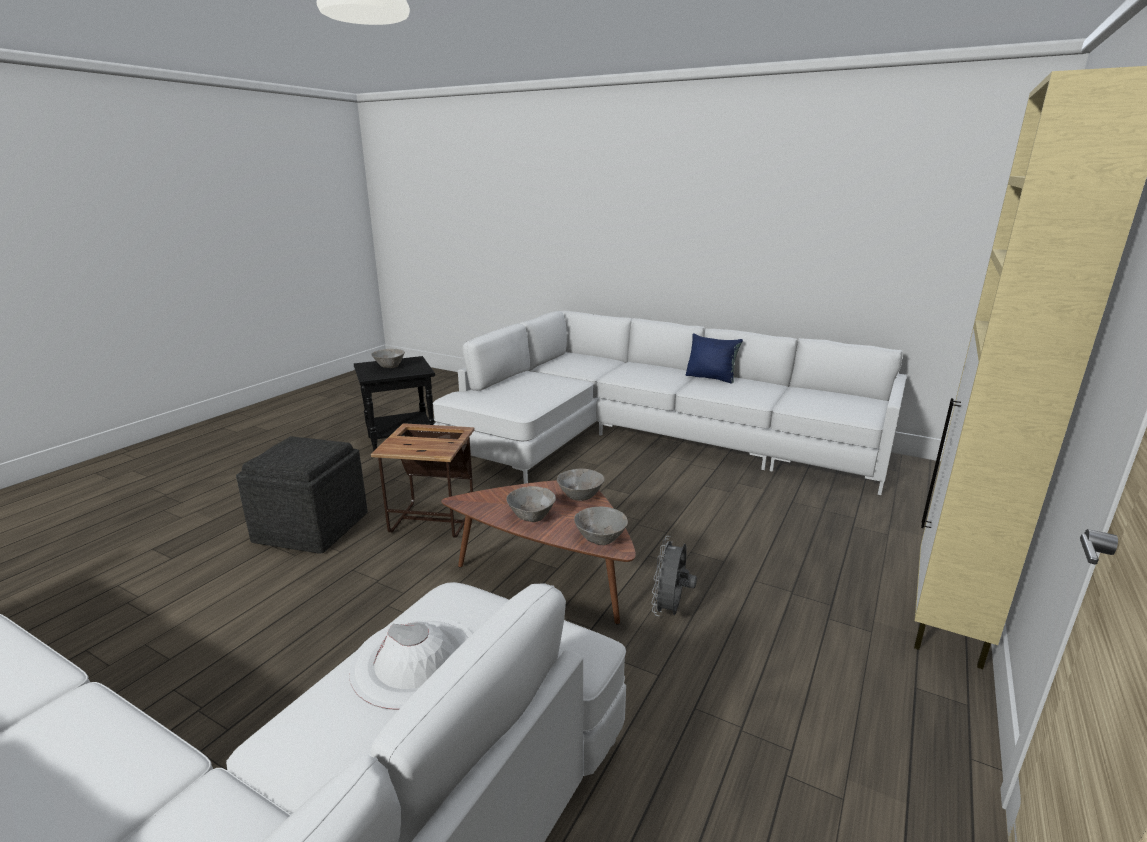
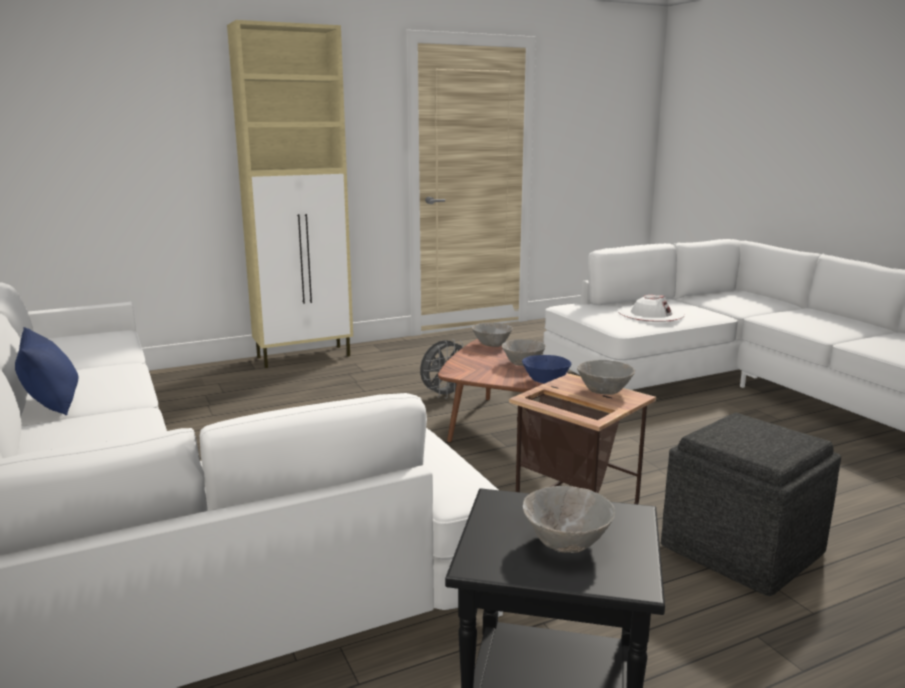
camera: 145 degrees left, 5 degrees down
grey bowl [557,469,605,501] -> grey bowl moved to [577,360,635,395]
none -> blue bowl [522,355,571,384]

